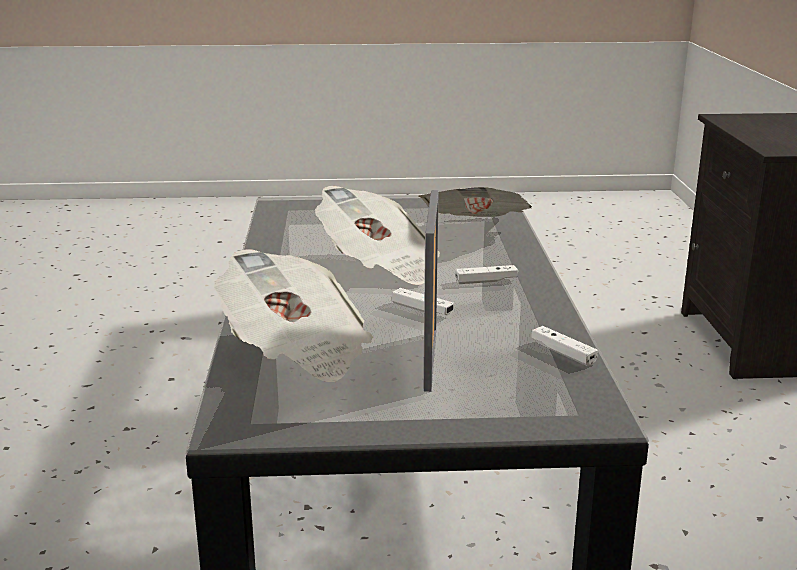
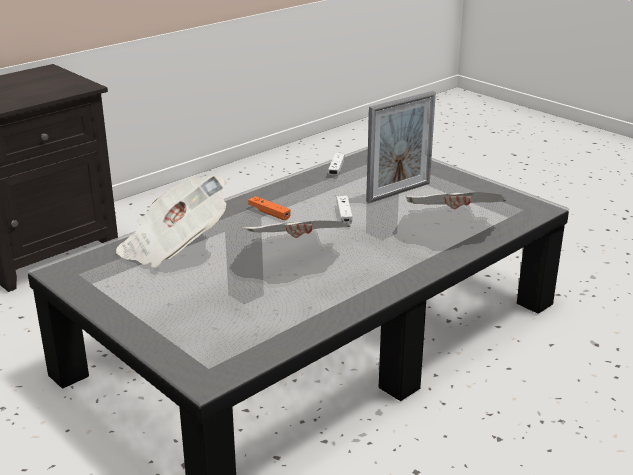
camera: 130 degrees left, 5 degrees up
white game controller [455,265,518,284] -> orange game controller [248,196,291,220]

